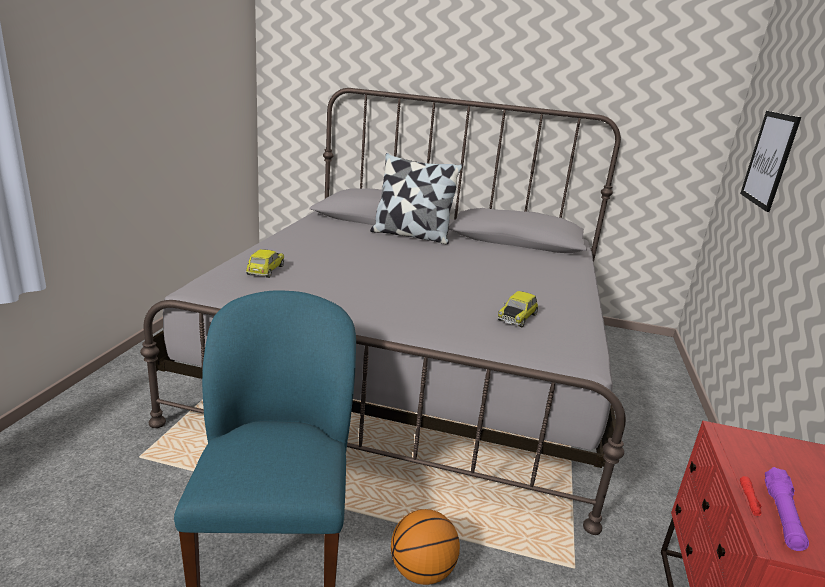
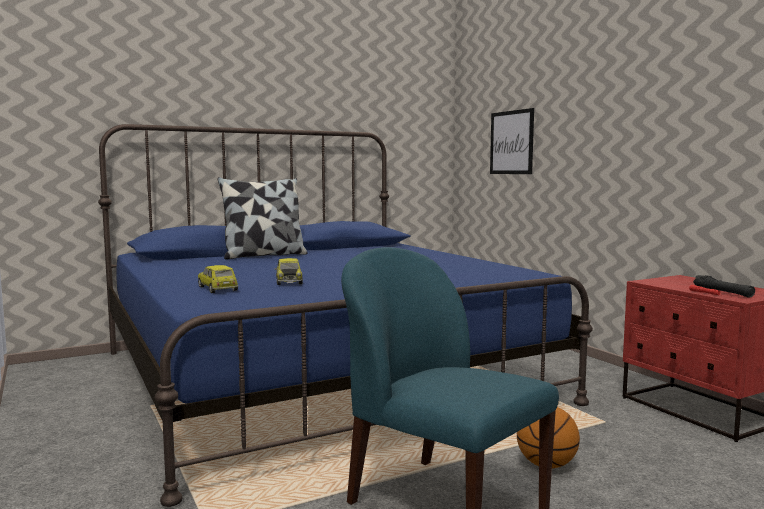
camera: 40 degrees left, 15 degrees down
grey bed [140,88,626,535] -> blue bed [98,124,593,507]
toy car [498,291,538,327] -> toy car moved to [275,258,303,285]
purple flashlight [765,467,809,551] -> black flashlight [693,275,755,297]

